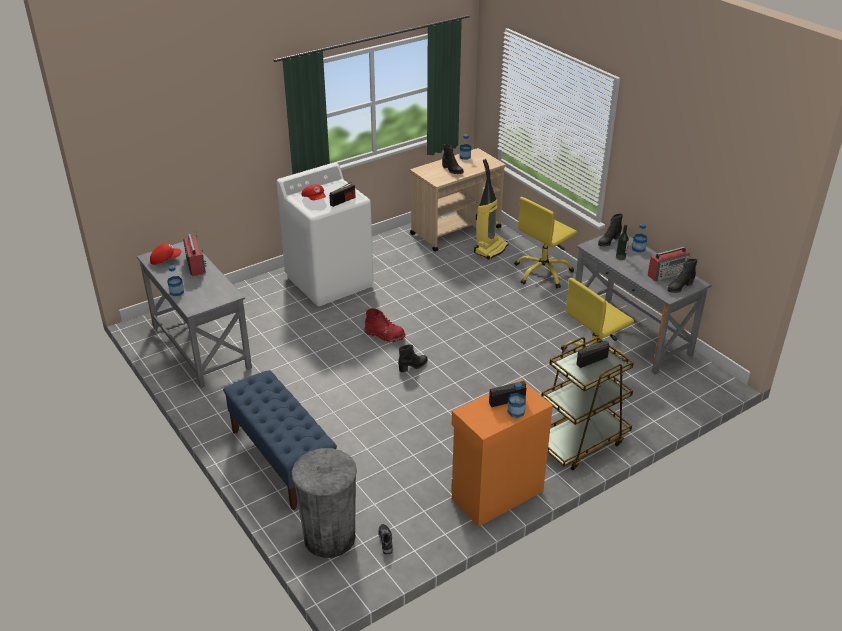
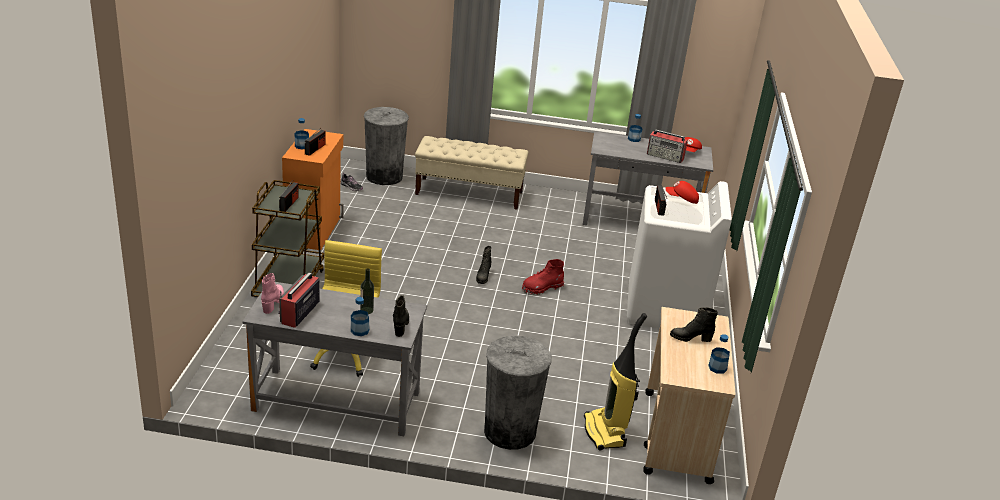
camera: 130 degrees right, 5 degrees down
blue bench [223,370,337,510] -> beige bench [415,136,529,210]
yellow office chair [514,197,577,288] -> grey trash can [484,336,552,450]
black boot [667,259,698,293] -> pink boot [261,273,284,314]

